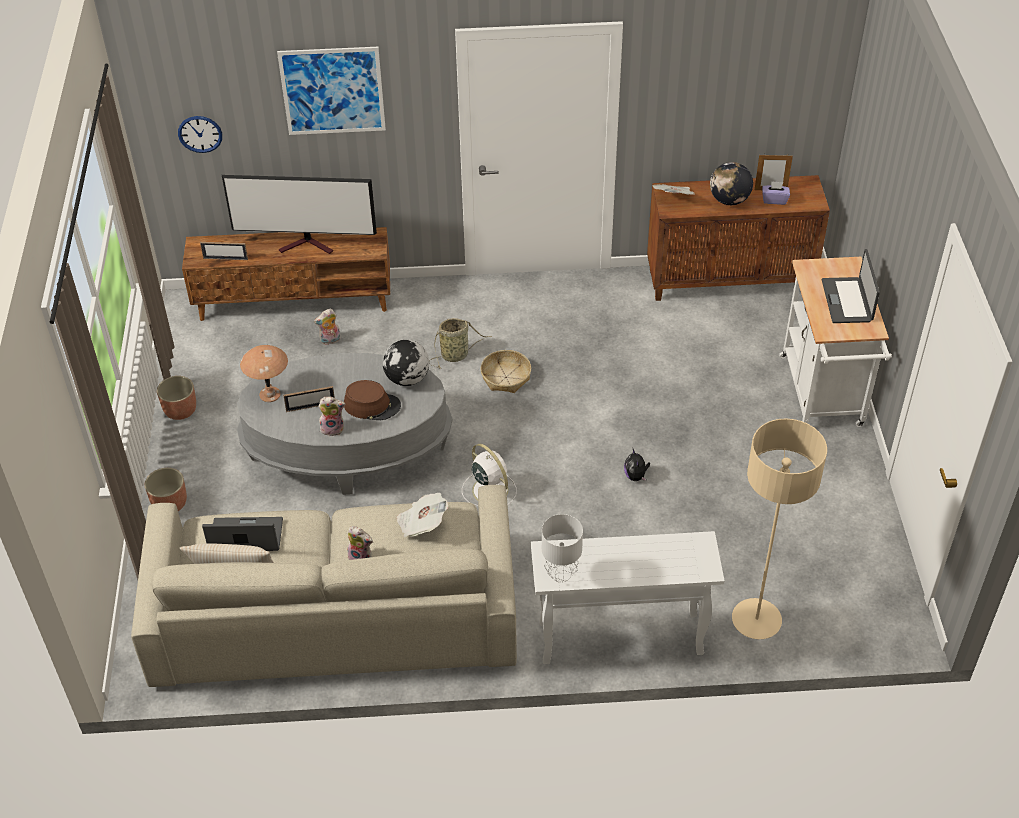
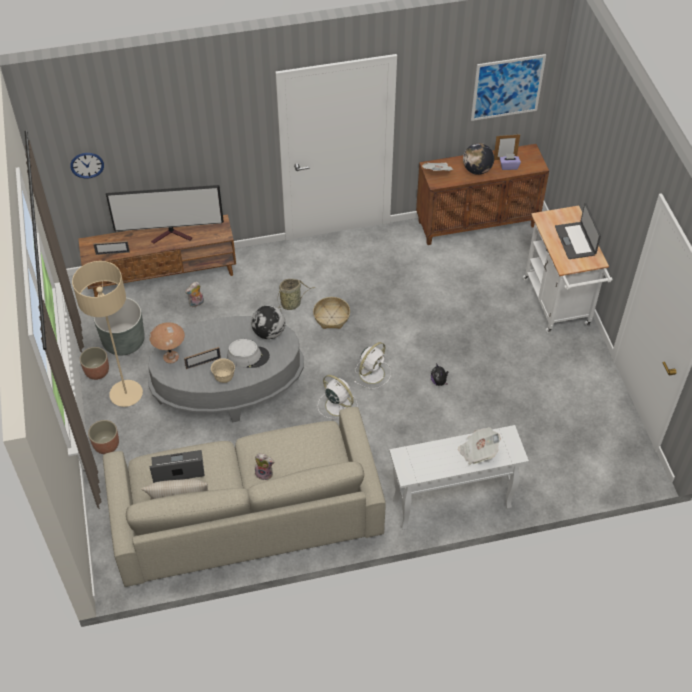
camera: 10 degrees left, 5 degrees up
picture [277,47,386,135] -> picture moved to [471,54,546,121]
plush toy [318,397,345,436] -> beige bowl [211,358,235,383]
brown hat [344,380,401,420] -> grey hat [227,339,270,368]
newspaper [396,493,448,538] -> newspaper moved to [458,427,501,465]
grey table lamp [542,514,583,583] -> none
beige floor lamp [732,419,827,639] -> beige floor lamp moved to [72,261,143,407]
none -> grey planter [93,297,145,355]
none -> white fan [354,342,391,389]

